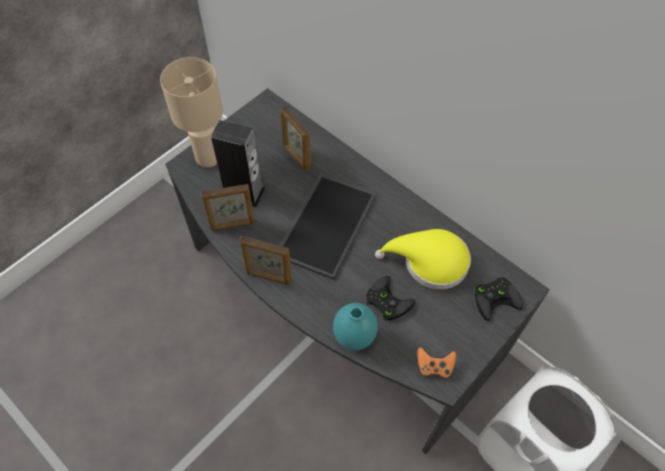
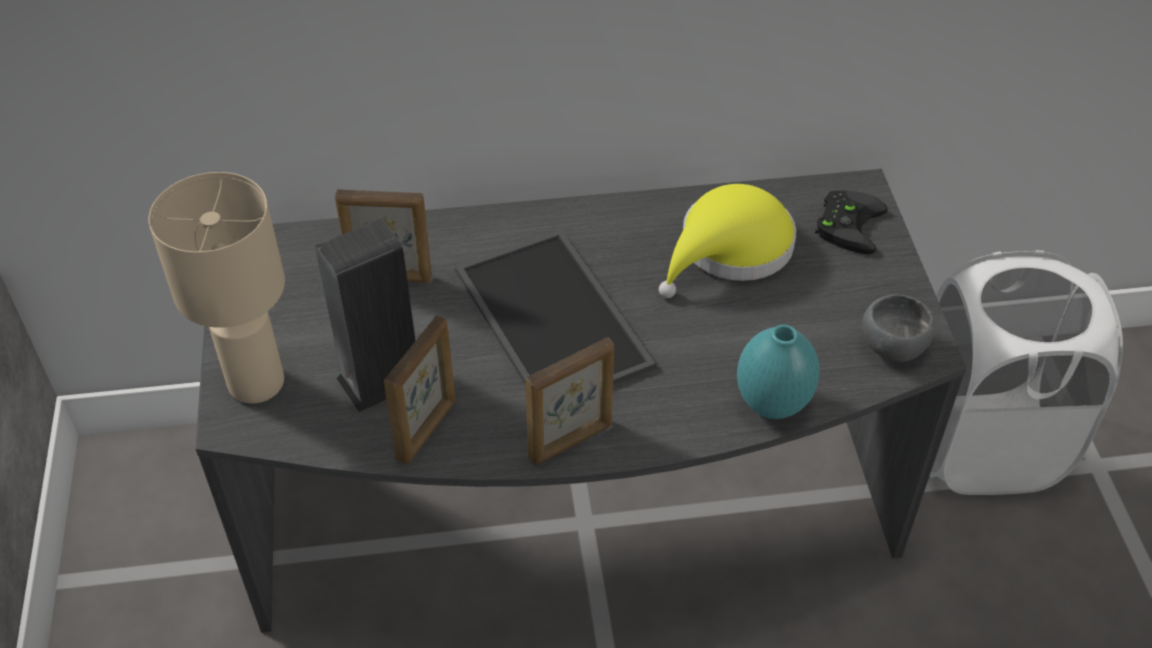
camera: 50 degrees left, 10 degrees down
black game controller [366,276,415,321] -> none
orange game controller [417,347,456,378] -> grey bowl [862,294,935,362]

